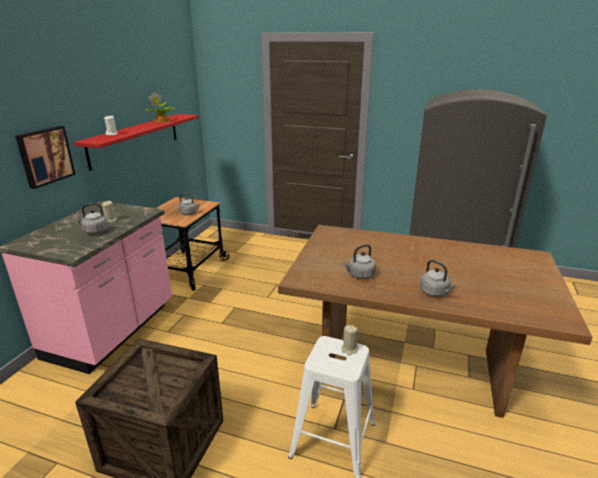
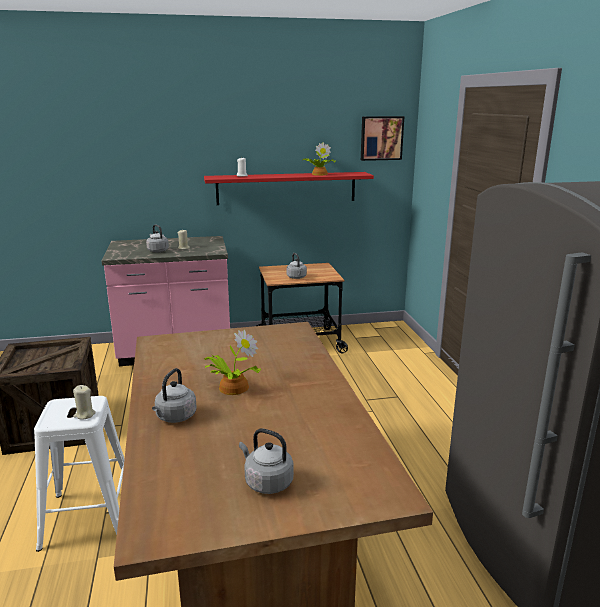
camera: 60 degrees right, 5 degrees down
picture [15,126,76,189] -> picture moved to [361,116,404,161]
grey kettle [343,244,376,279] -> grey kettle moved to [239,428,294,494]
none -> potted plant [204,330,261,395]

